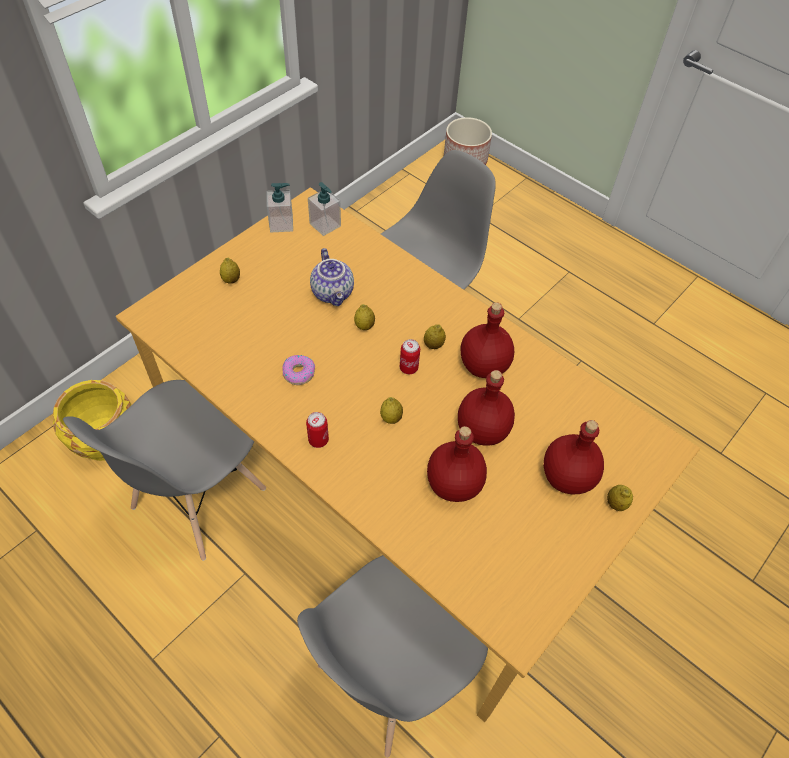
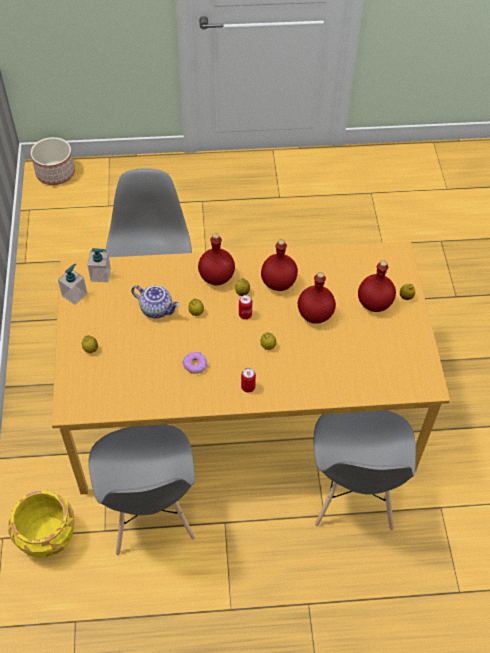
camera: 45 degrees left, 0 degrees up
red bottle [427,426,487,502] -> red bottle moved to [198,233,235,285]

